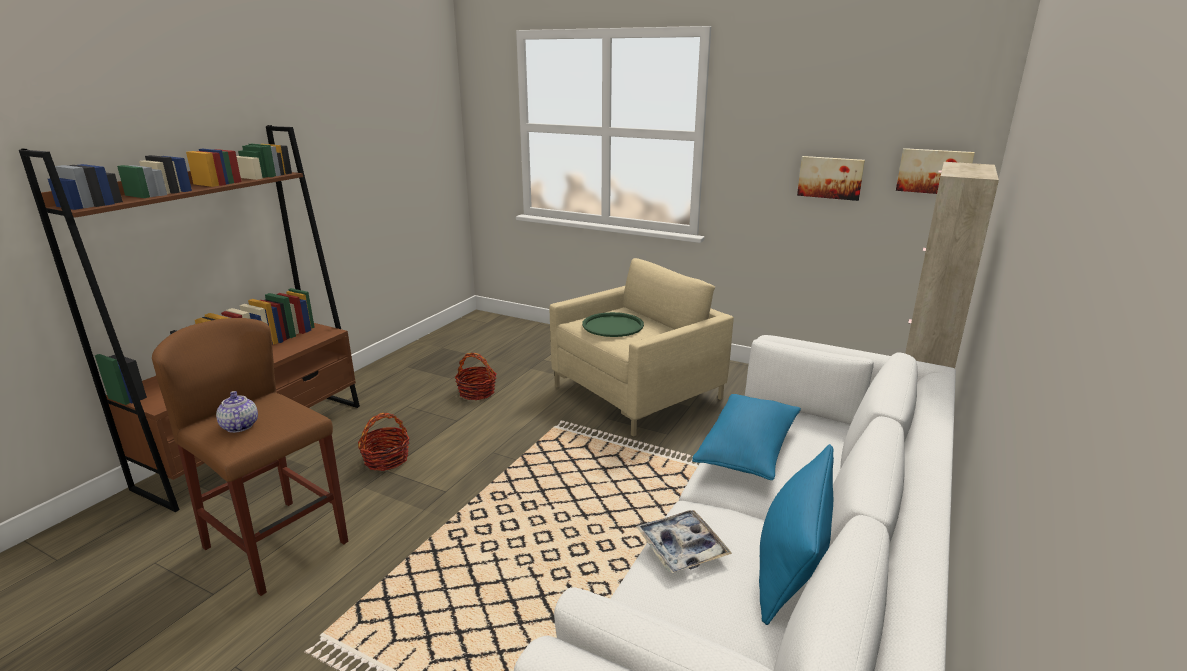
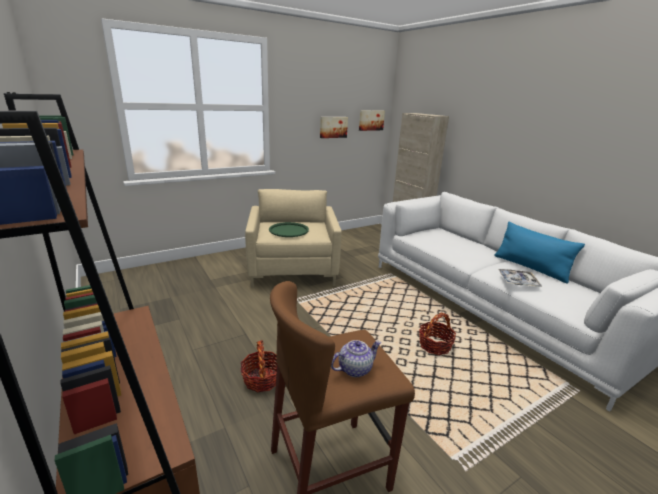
camera: 60 degrees left, 0 degrees up
teapot [216,391,258,433] -> teapot turned 150 degrees clockwise [331,340,382,377]
basket [454,353,497,400] -> basket moved to [419,313,456,355]
blue pillow [692,394,801,480] -> none

